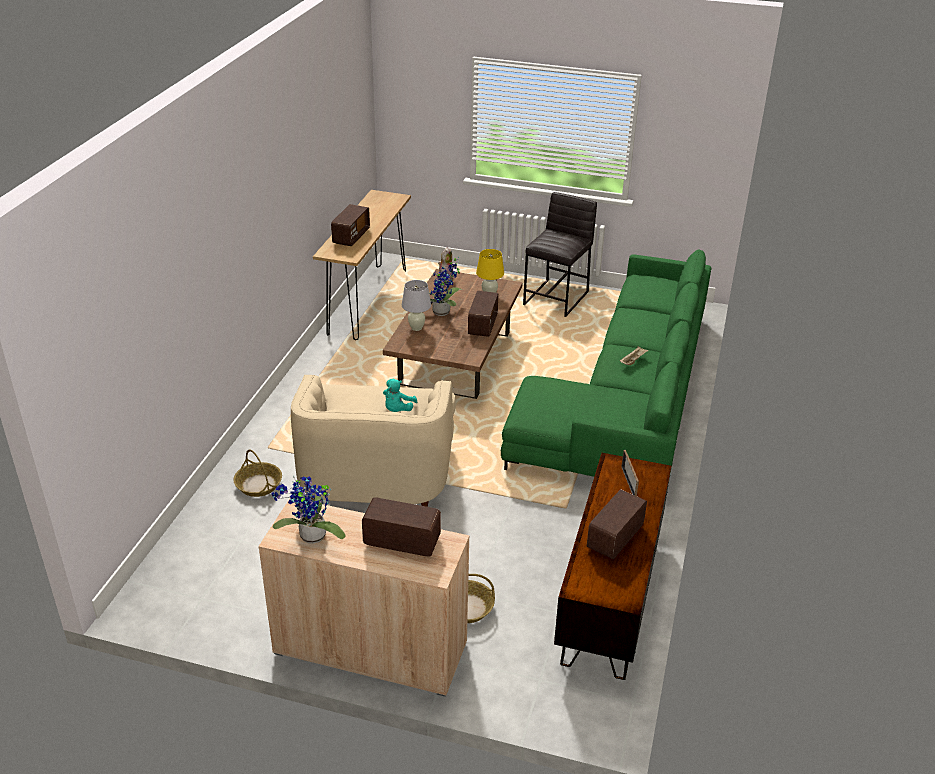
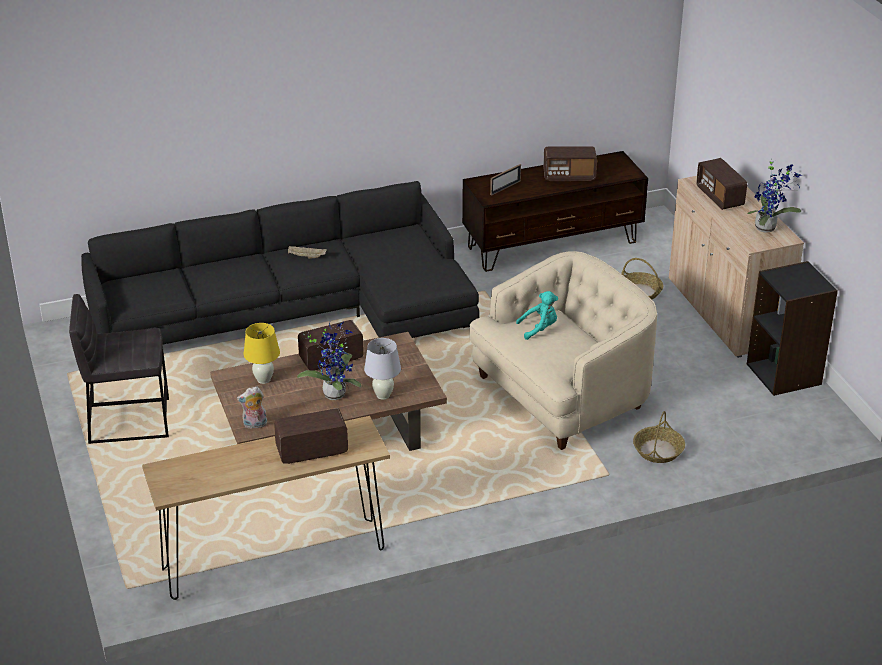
camera: 125 degrees left, 0 degrees up
green sofa [501,249,711,477] -> black sofa [81,181,480,344]
none -> black bookcase [747,261,838,396]

